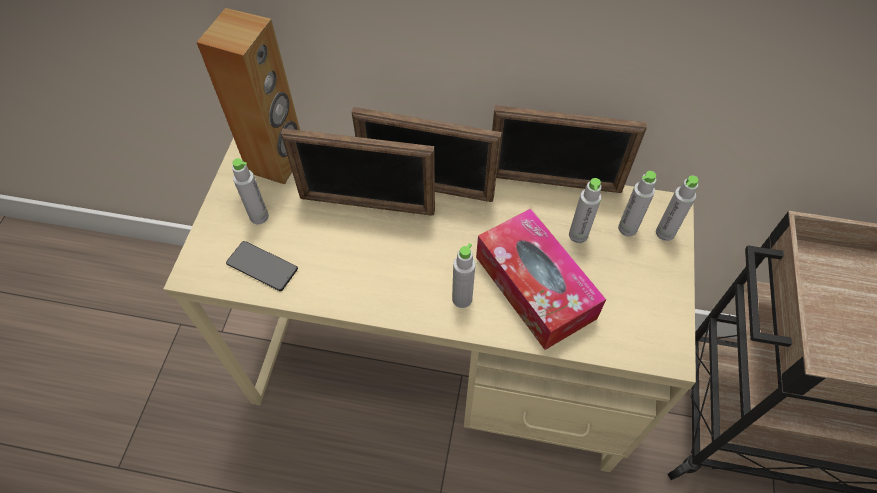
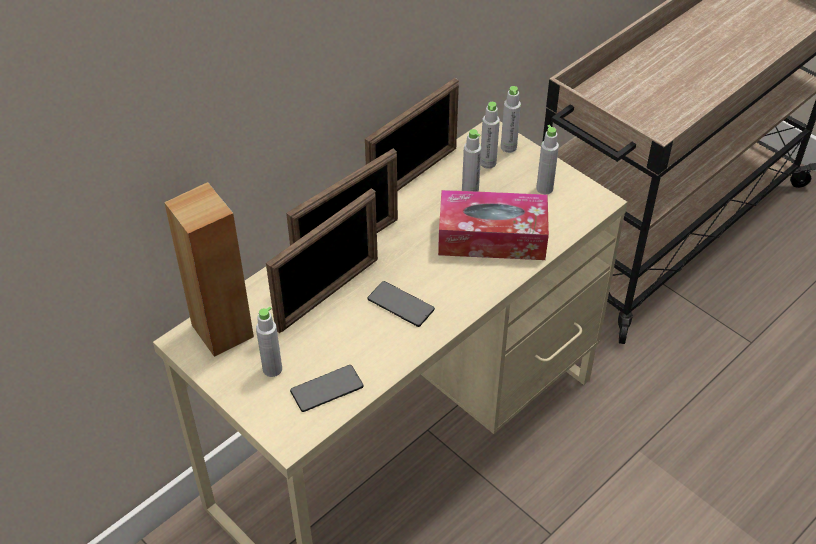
camera: 55 degrees left, 10 degrees down
grey bottle [452,243,476,308] -> grey bottle moved to [536,125,559,194]
none -> phone [367,281,435,327]

